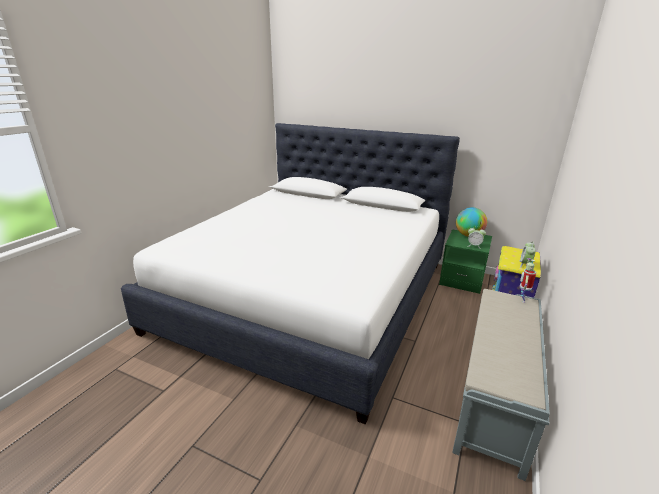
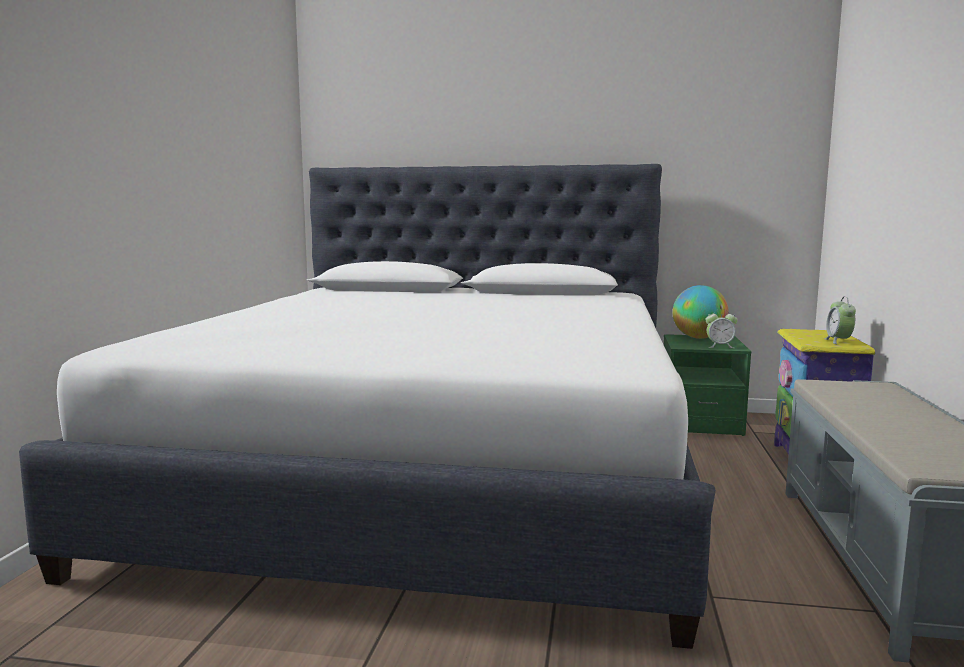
camera: 15 degrees left, 15 degrees down
toy robot [520,258,536,303] -> none

